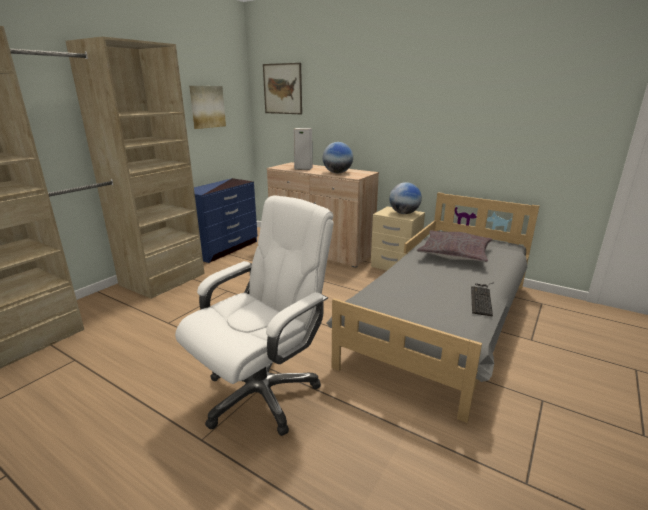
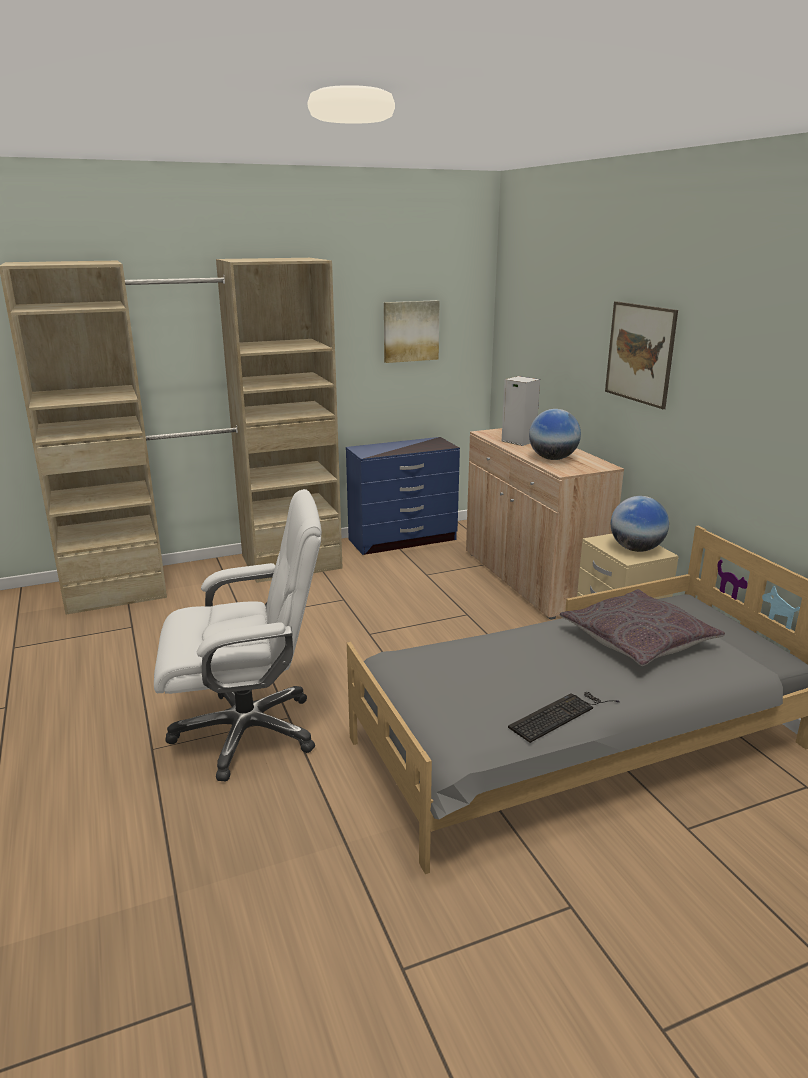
camera: 35 degrees right, 0 degrees up
picture [263,63,302,114] -> picture moved to [605,301,678,409]

